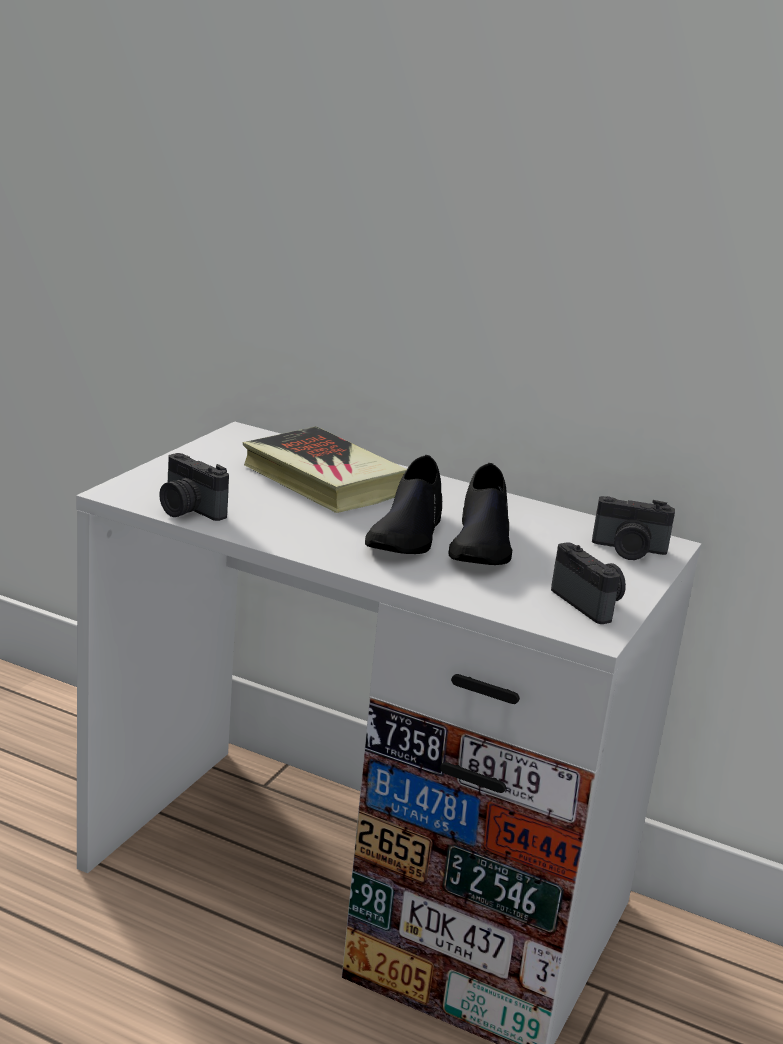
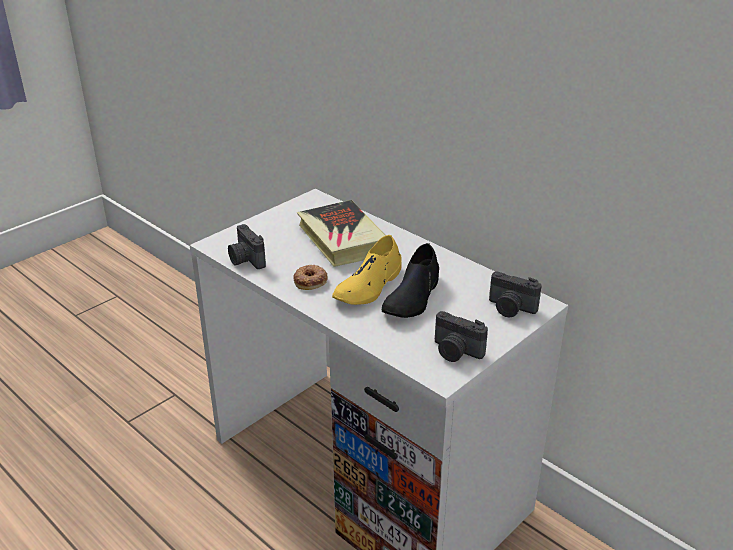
camera: 20 degrees right, 10 degrees up
black shoe [365,455,442,554] -> yellow shoe [332,235,402,305]
camera [551,542,626,624] -> camera turned 135 degrees clockwise [435,311,488,362]
none -> donut [294,265,328,290]

